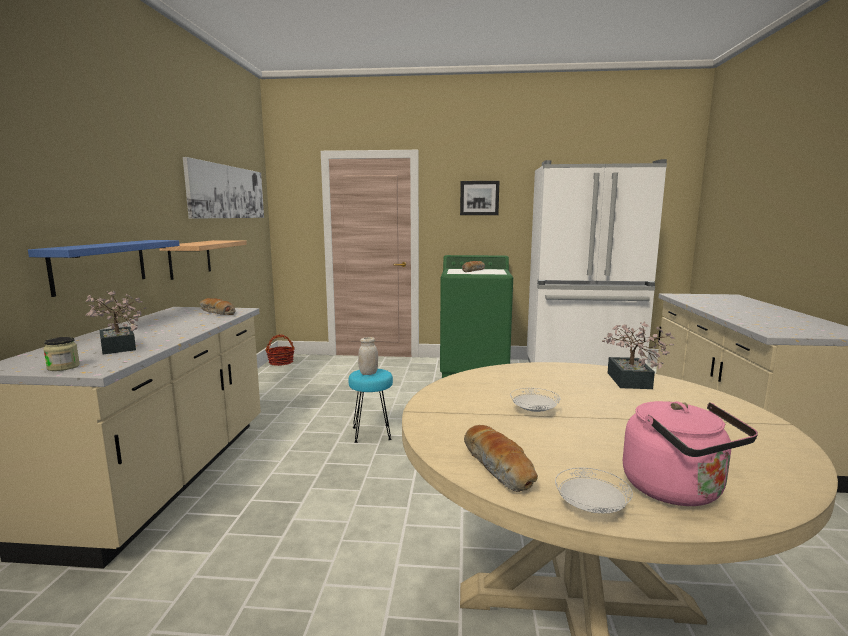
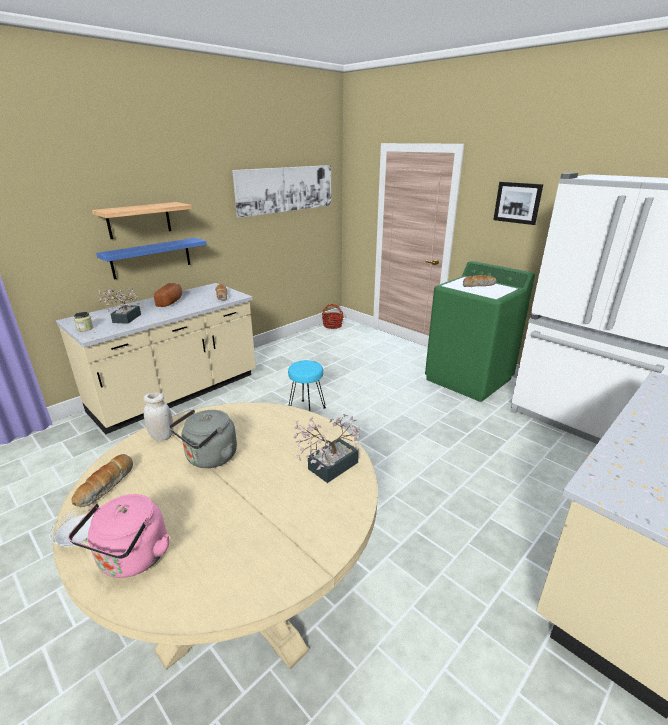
camera: 40 degrees right, 15 degrees up
shelf [159,240,247,280] -> shelf moved to [92,202,192,239]
white jar [358,337,378,375] -> white jar moved to [143,392,173,441]
white plate [510,388,560,412] -> grey kettle [169,409,237,468]
none -> bread [154,283,182,307]

